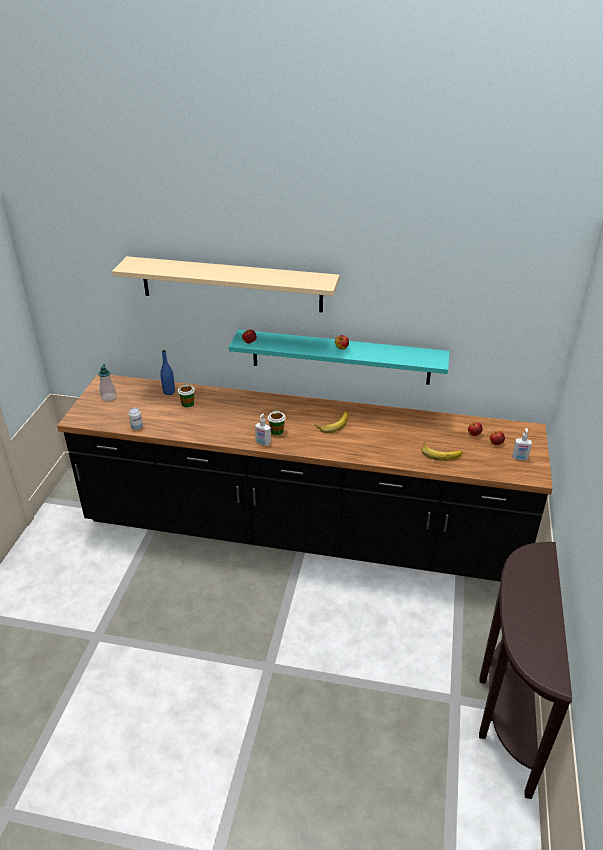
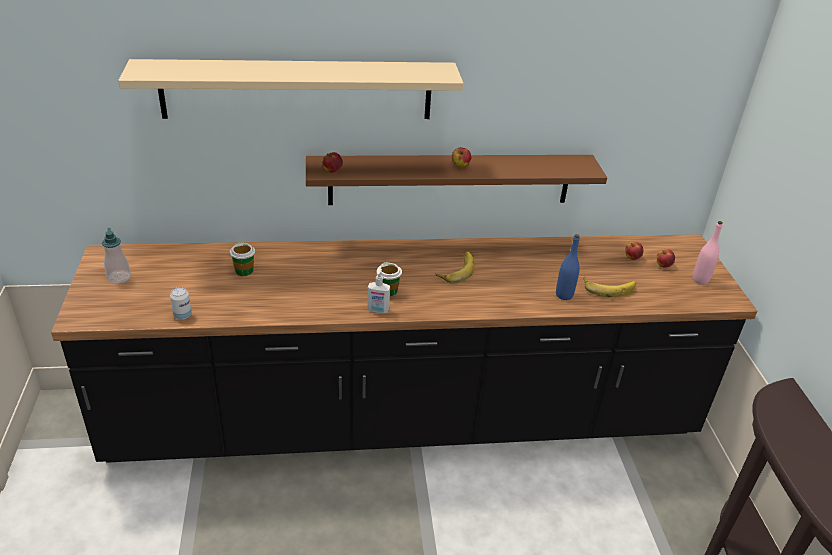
camera: 20 degrees left, 0 degrees up
blue bottle [160,350,175,395] -> blue bottle moved to [556,234,580,300]
turquoise shelf [229,330,450,385] -> brown shelf [306,155,607,205]
soap dispenser [512,428,532,461] -> pink bottle [692,221,723,285]

